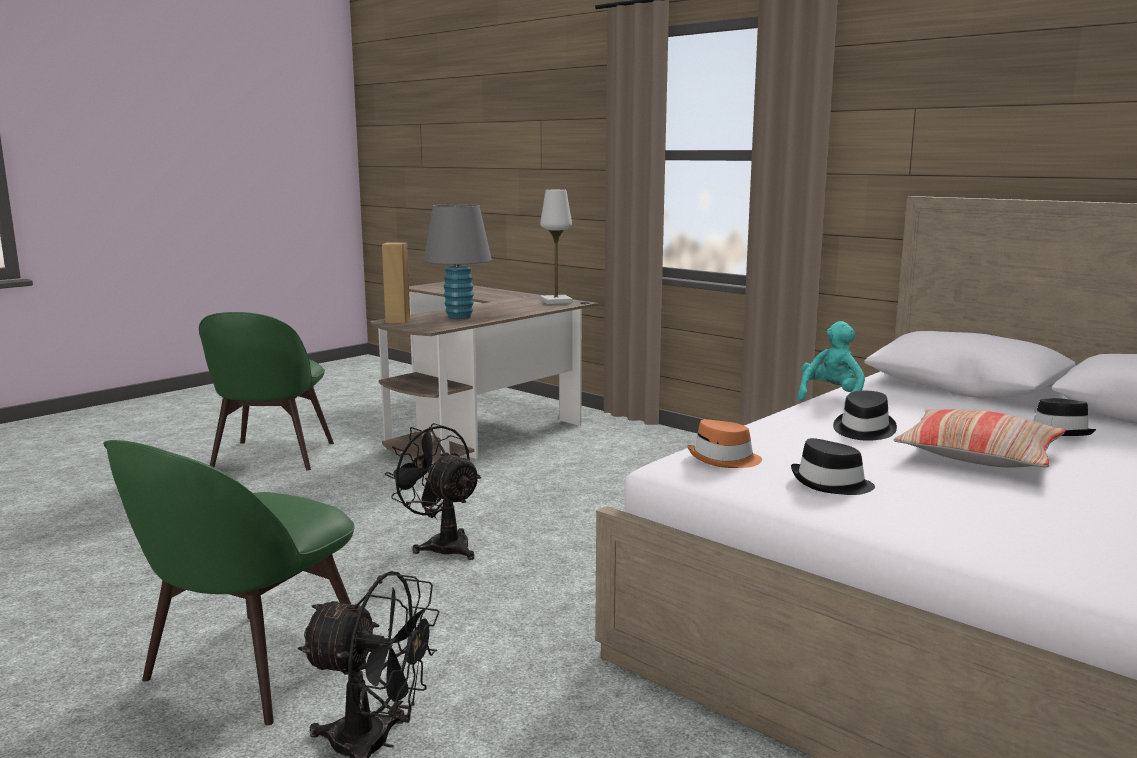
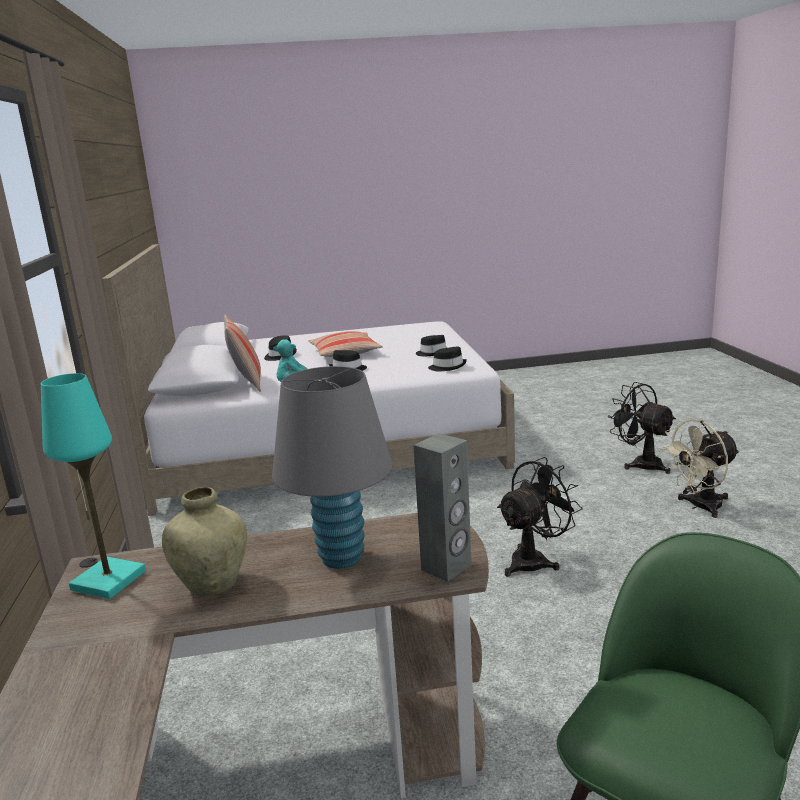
camera: 140 degrees left, 5 degrees up
green chair [103,440,355,725] -> beige fan [661,419,740,518]
brown speaker [382,242,410,323] -> grey speaker [413,433,472,582]
black fan [385,423,481,560] -> black fan turned 120 degrees counterclockwise [497,457,583,577]
white table lamp [540,189,573,304] -> turquoise table lamp [41,373,146,599]
orange hat [687,419,762,468] -> black hat [428,347,467,371]
none -> beige vase [162,487,247,596]
none -> pillow [224,314,261,392]

